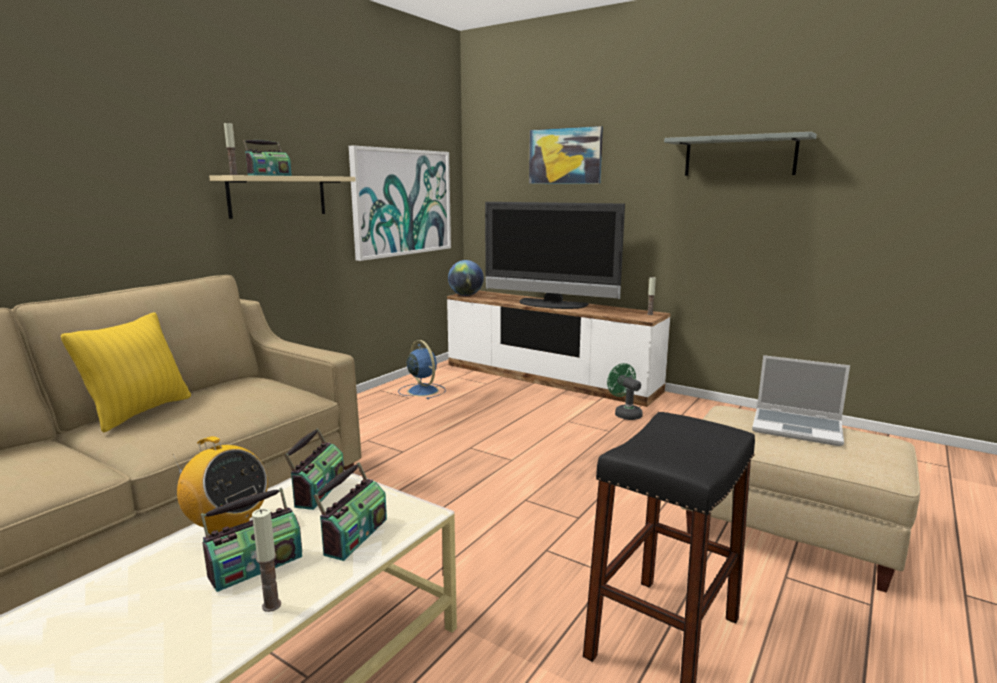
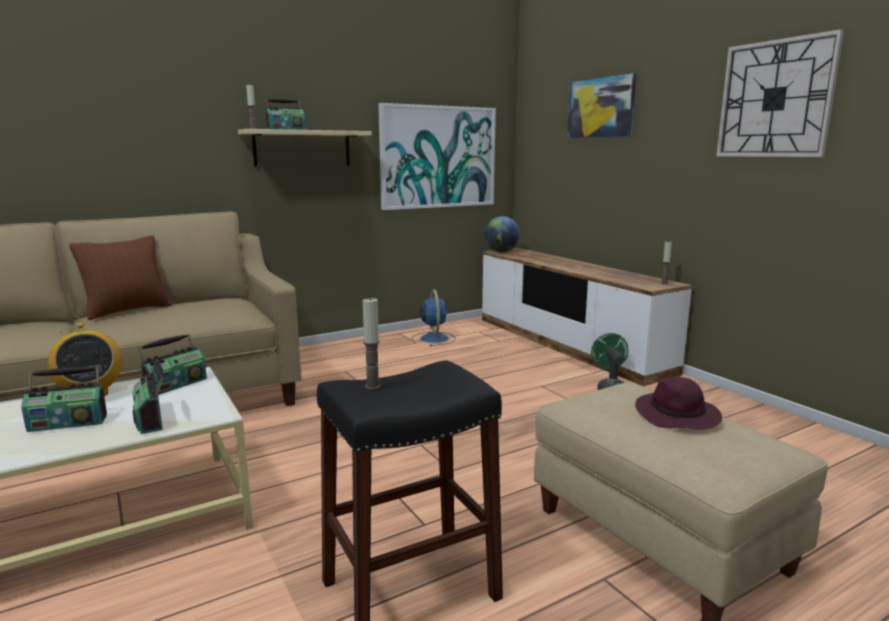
camera: 25 degrees right, 0 degrees up
yellow pillow [61,312,191,433] -> brown pillow [69,235,172,320]
candle [252,508,281,612] -> candle moved to [363,297,381,390]
radio [314,462,387,561] -> radio turned 105 degrees clockwise [132,359,163,434]
television [485,202,625,309] -> none
grey shelf [664,132,817,176] -> wall clock [716,29,844,157]
laptop [752,355,850,446] -> purple hat [635,376,722,429]

